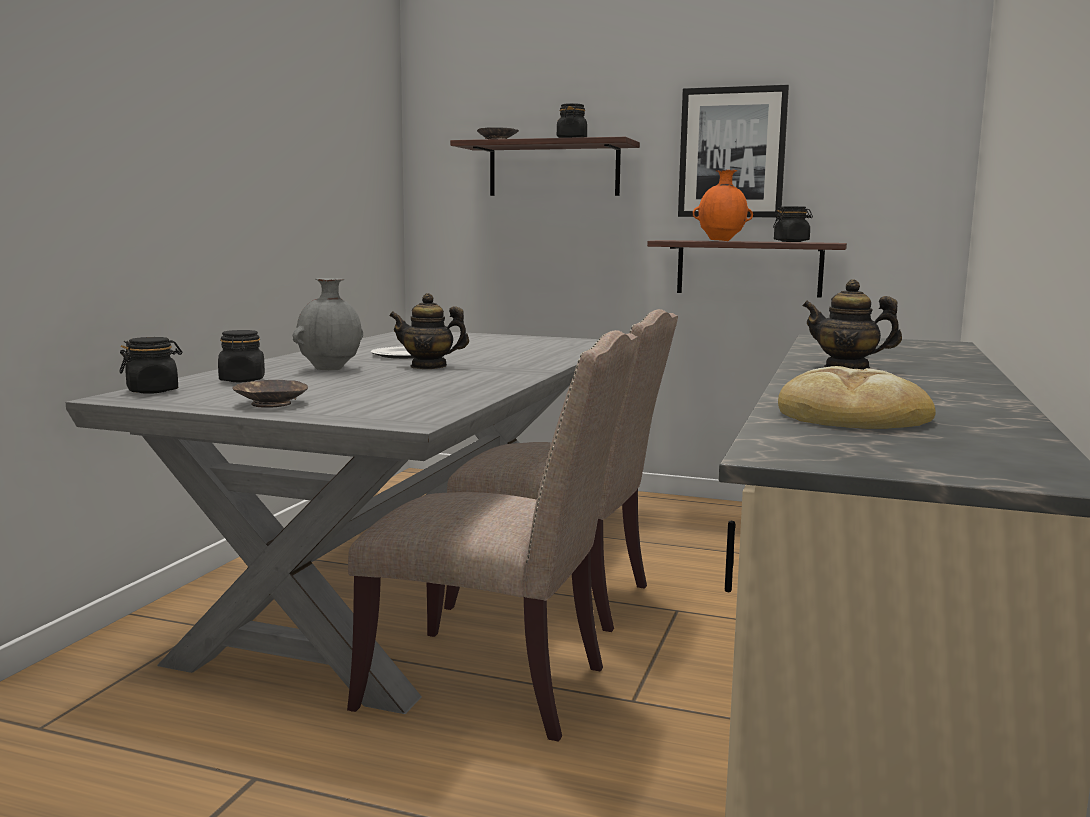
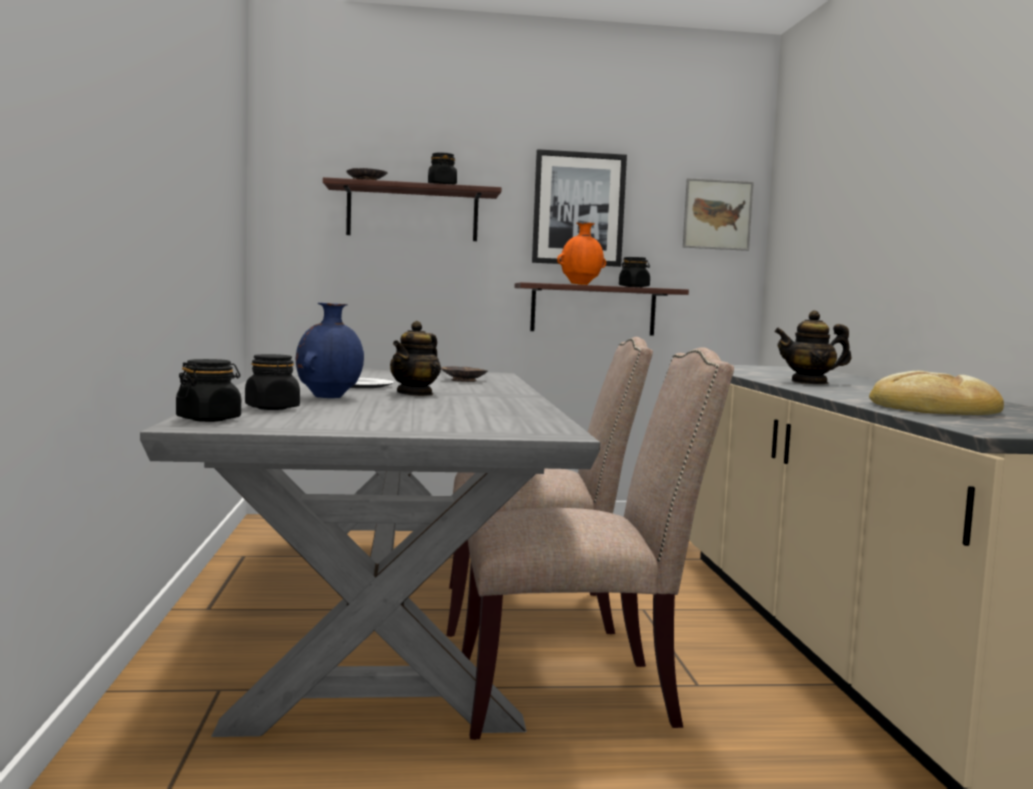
camera: 25 degrees left, 5 degrees down
brown bowl [232,380,308,408] -> brown bowl moved to [441,366,488,382]
grey vase [292,278,363,370] -> blue vase [296,303,364,398]
teapot [389,293,469,369] -> teapot turned 45 degrees counterclockwise [390,321,441,396]
none -> picture [683,178,754,251]

